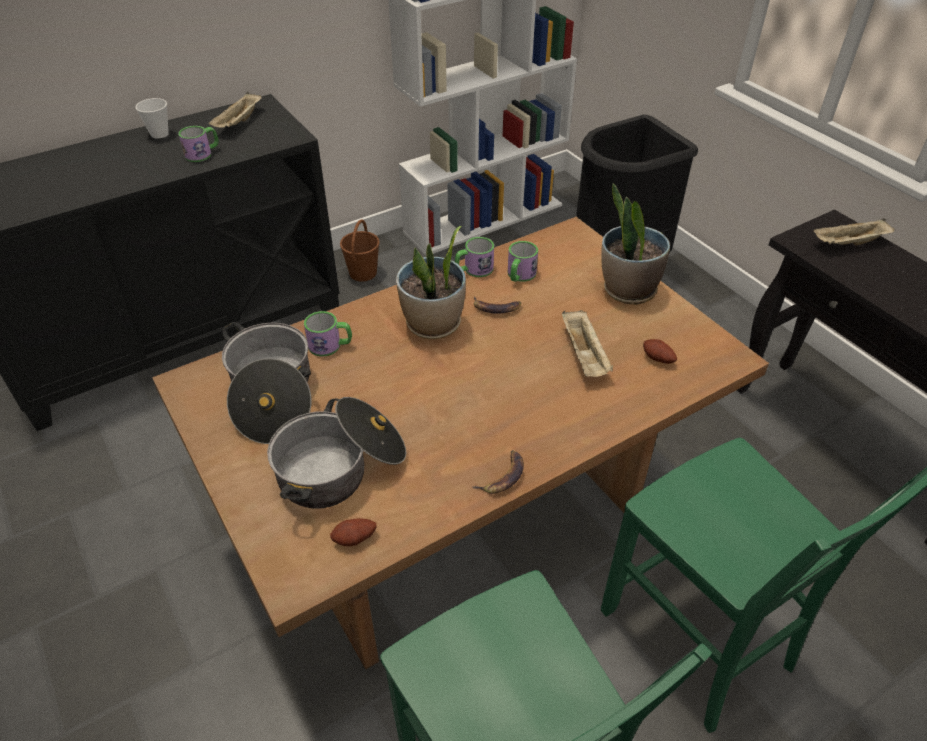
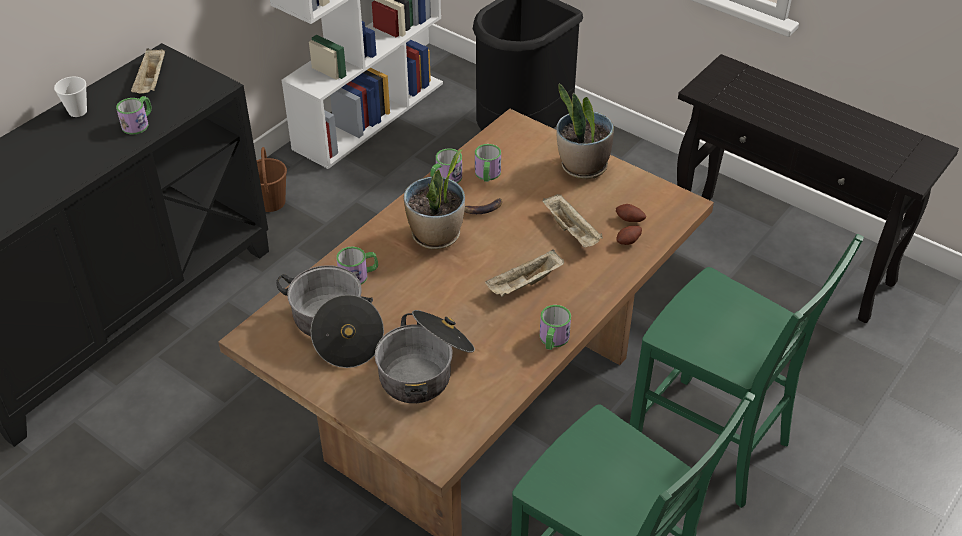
camera: 20 degrees left, 0 degrees up
potato [330,518,377,546] -> potato moved to [616,226,642,245]
banana [472,450,524,494] -> mug [540,305,571,350]
beige tray [814,218,894,245] -> beige tray moved to [485,249,564,297]

